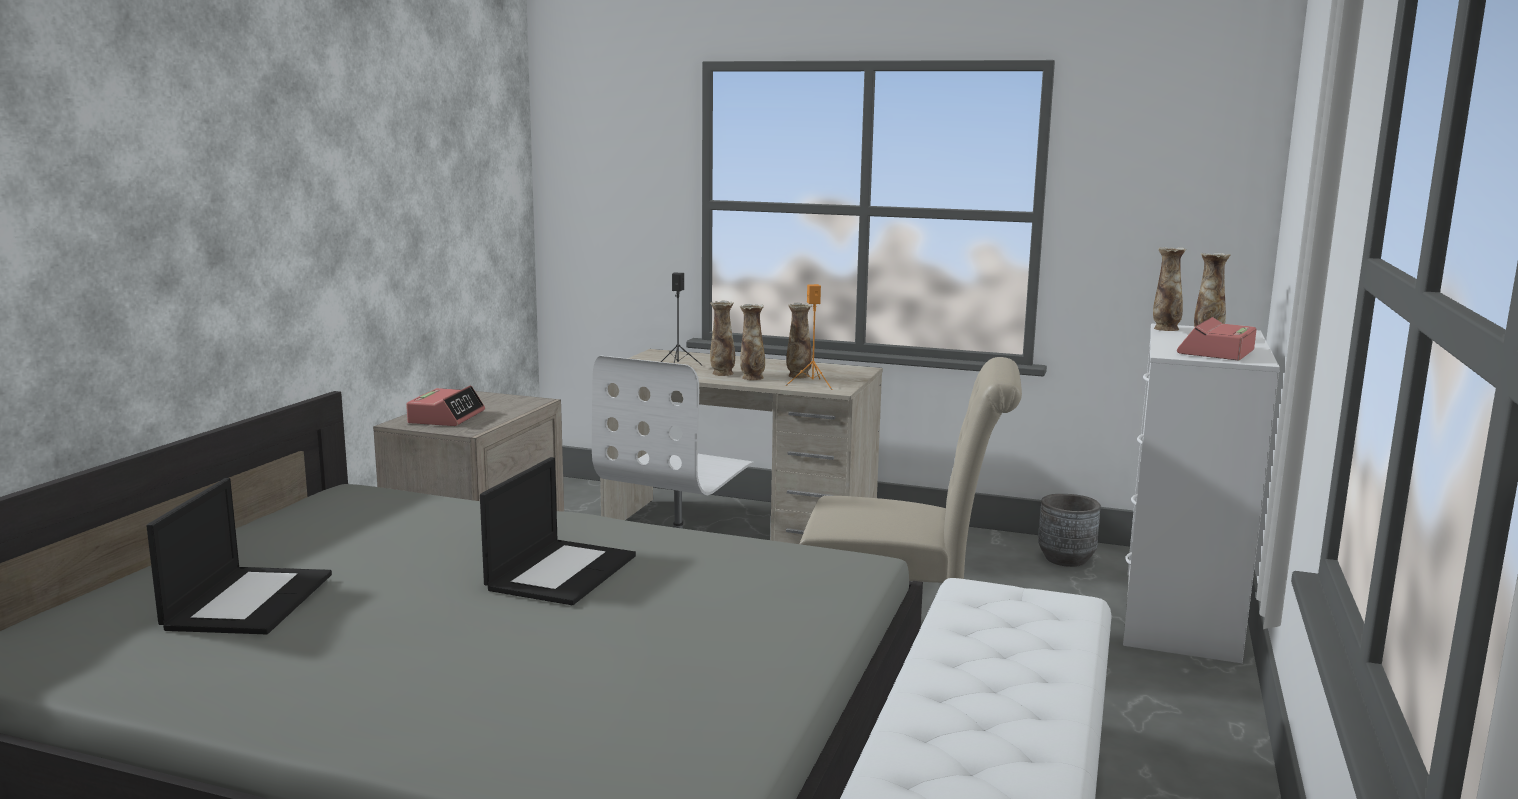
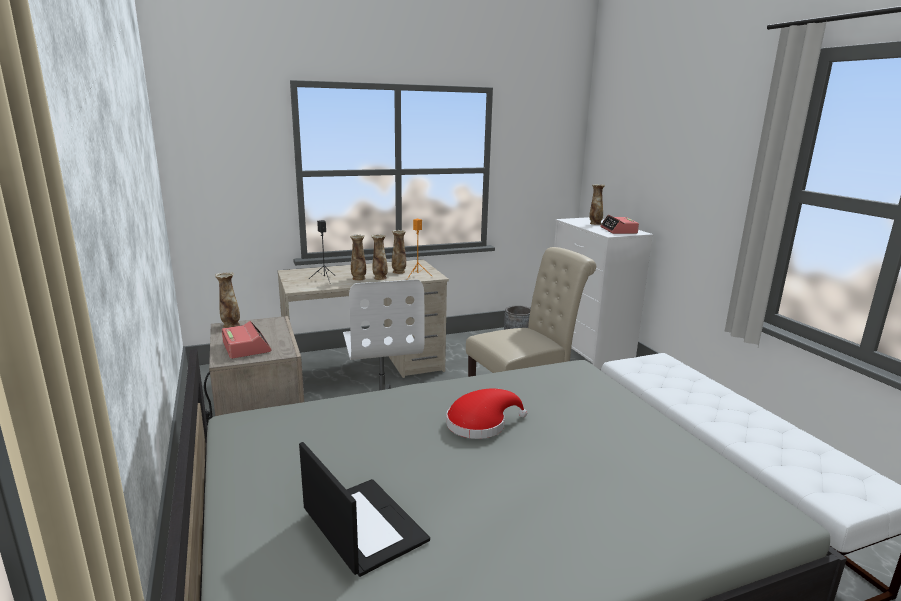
camera: 40 degrees left, 5 degrees up
laptop [480,457,636,605] -> red hat [446,389,527,439]
vase [1153,247,1186,331] -> vase moved to [215,272,240,328]

